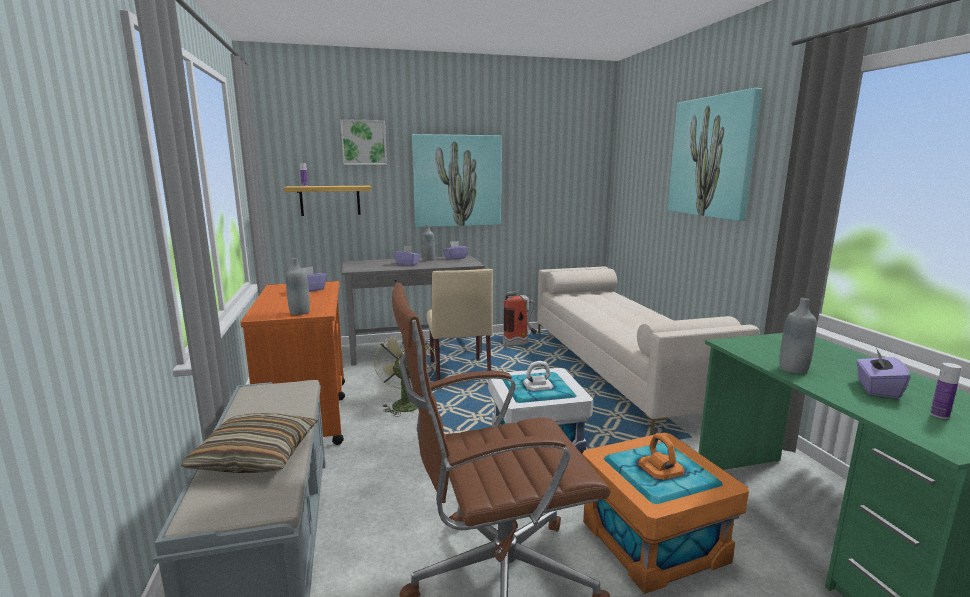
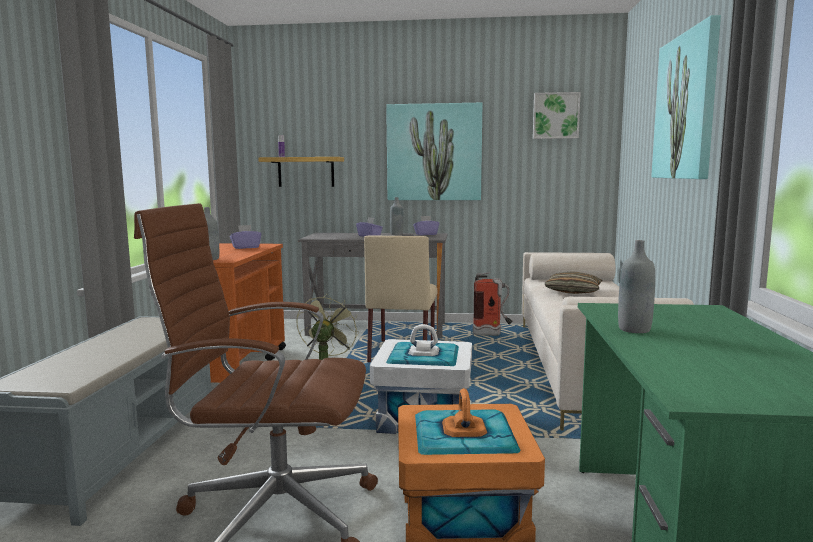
camera: 20 degrees right, 5 degrees down
pillow [181,413,318,473] -> pillow moved to [545,272,602,294]
picture [340,119,387,165] -> picture moved to [533,92,581,139]
purple tissue box [856,348,910,399] -> none
bottle [930,363,962,419] -> none

